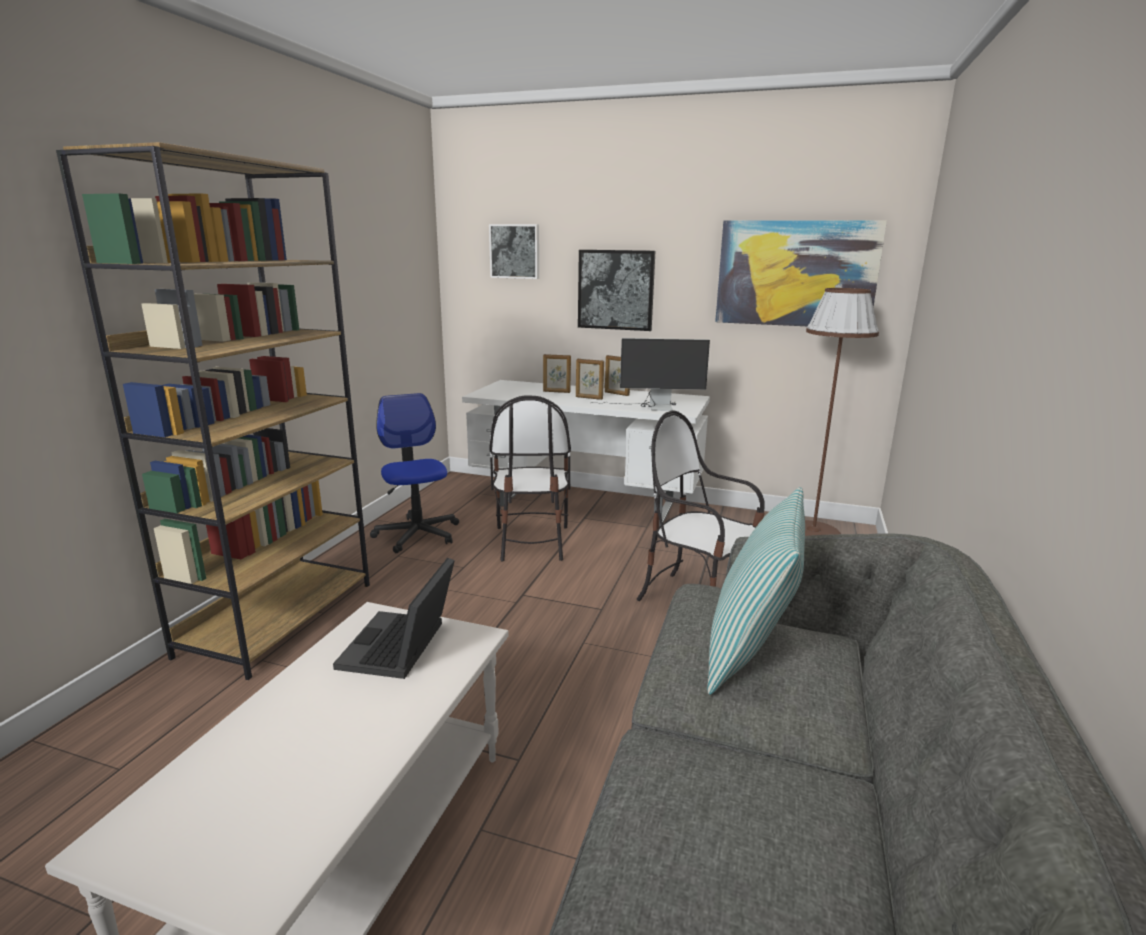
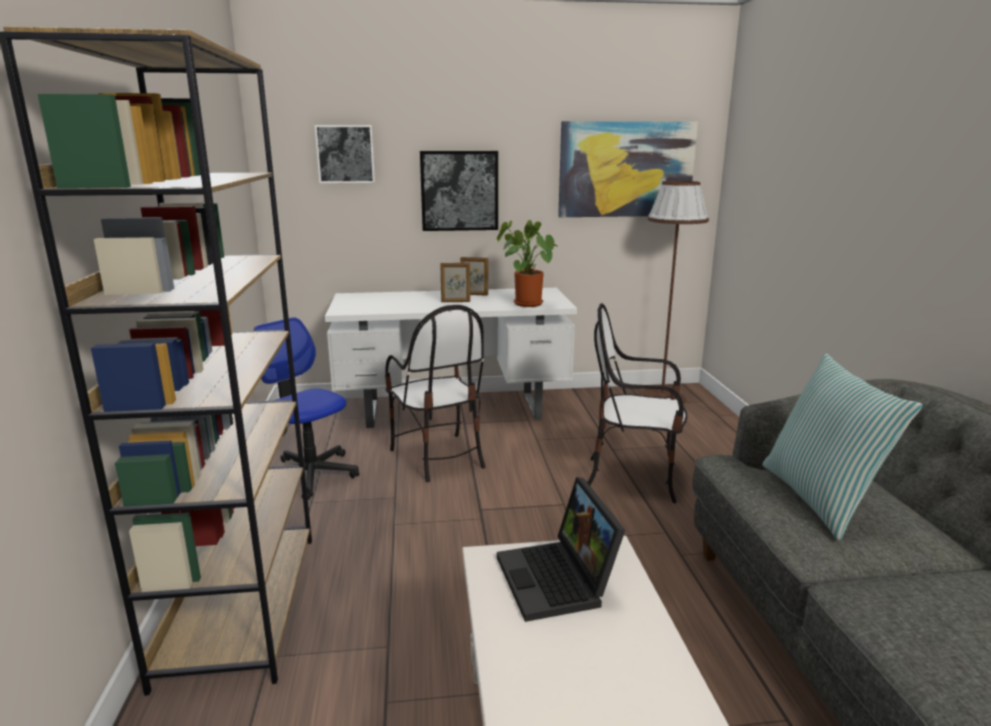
camera: 25 degrees left, 0 degrees up
picture frame [543,354,571,393] -> none
monitor [591,338,710,411] -> potted plant [497,220,559,307]

